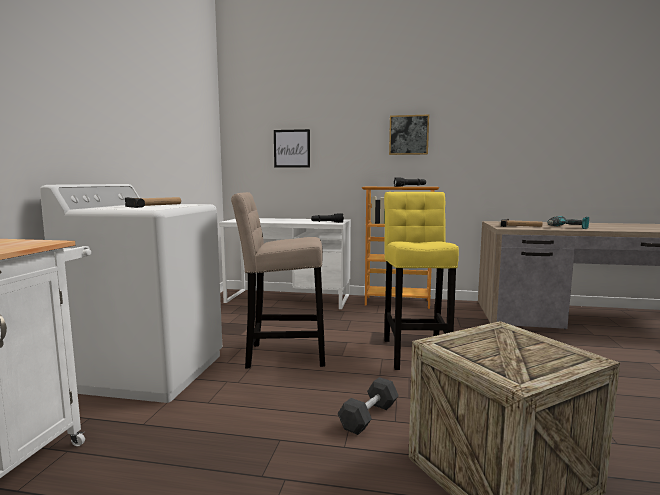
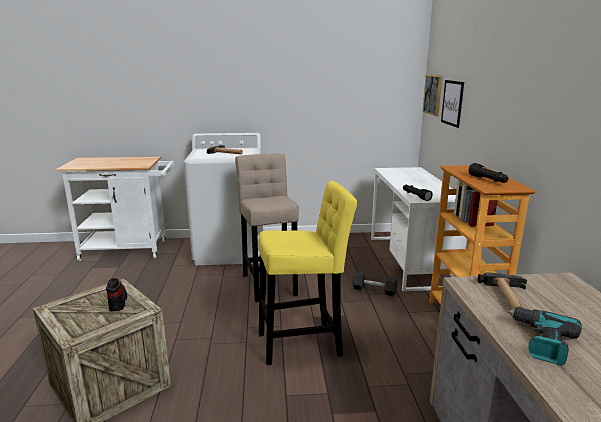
camera: 75 degrees right, 10 degrees up
black dumbbell [337,377,399,435] -> black dumbbell moved to [352,271,397,296]
picture [389,115,429,155] -> picture moved to [423,74,442,116]
none -> shoe [106,278,127,312]

